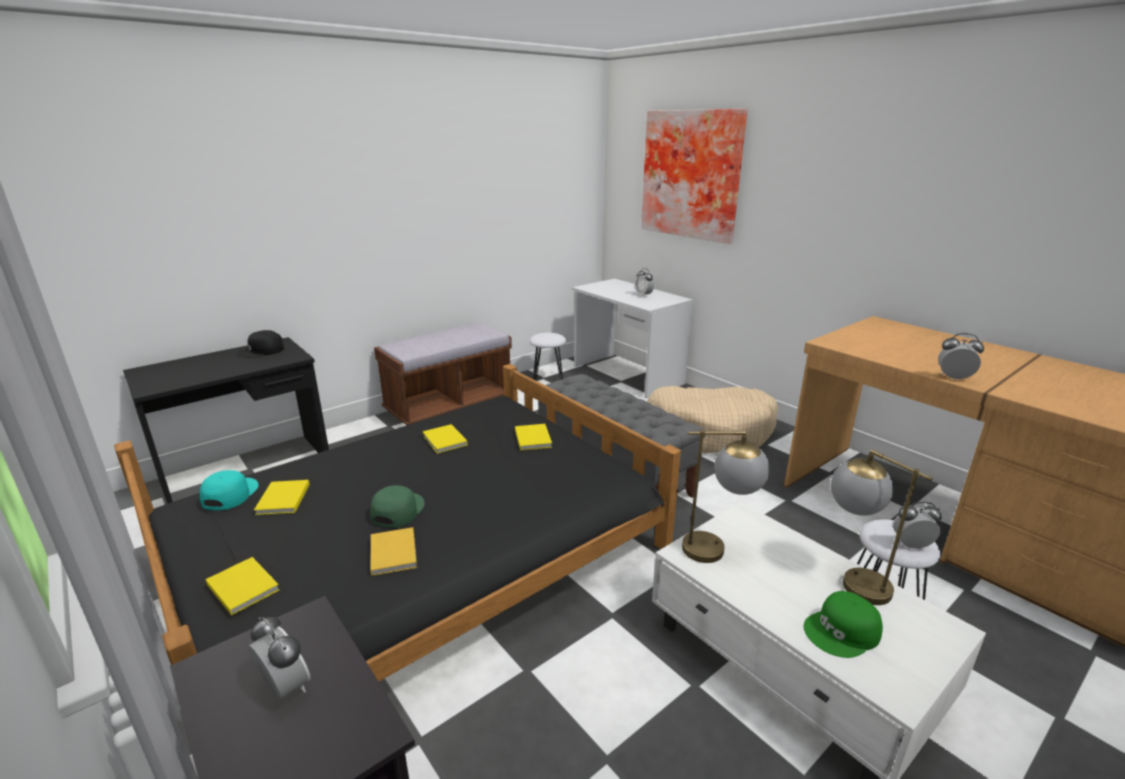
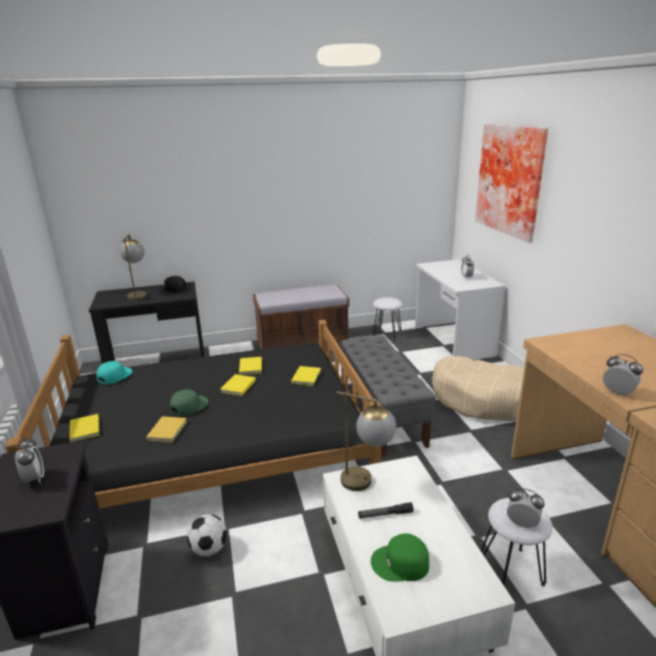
camera: 25 degrees right, 0 degrees up
yellow book [254,480,310,515] -> yellow book moved to [220,374,256,396]
table lamp [831,450,932,605] -> table lamp moved to [120,234,147,301]
none -> football [187,514,227,556]
none -> flashlight [358,502,414,519]

